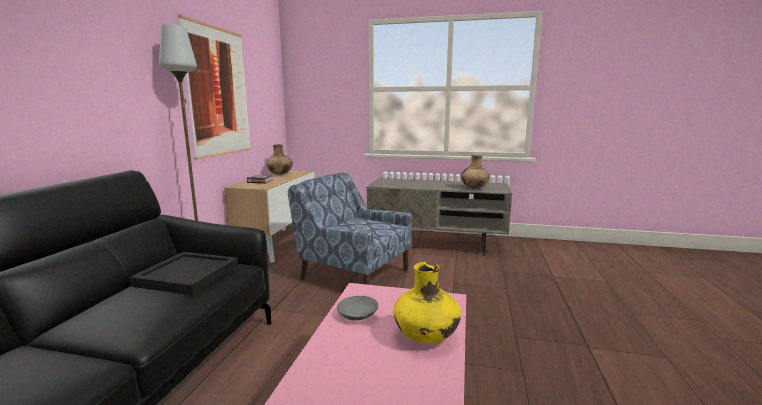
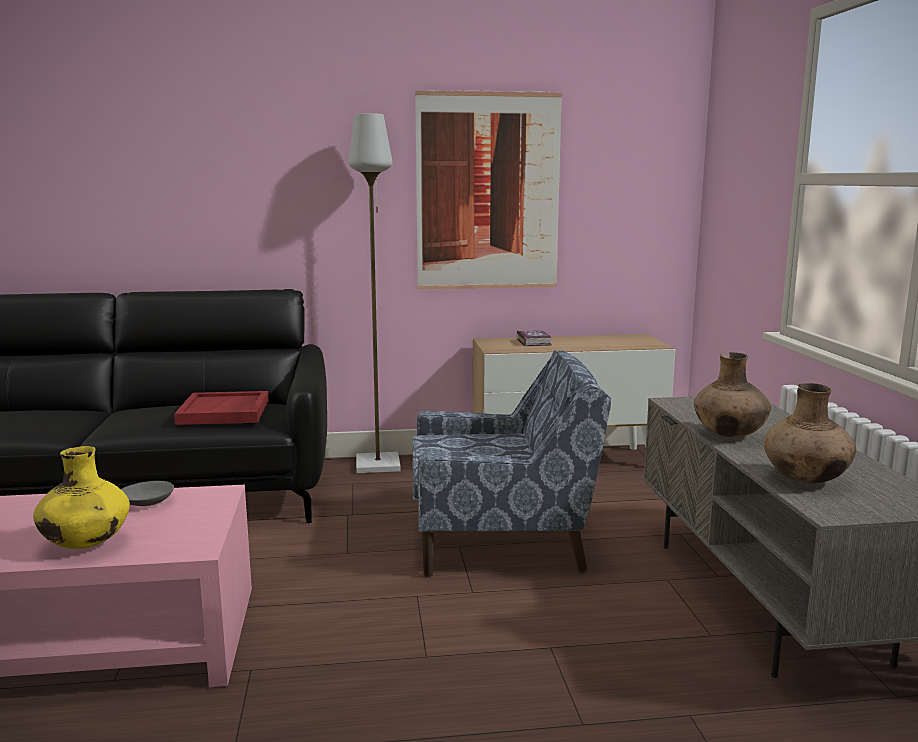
camera: 70 degrees right, 0 degrees up
black tray [129,252,238,295] -> red tray [174,391,269,425]
brown vase [266,144,293,175] -> brown vase moved to [694,352,771,437]
blue armchair [288,172,412,285] -> blue armchair turned 75 degrees clockwise [412,350,611,577]

